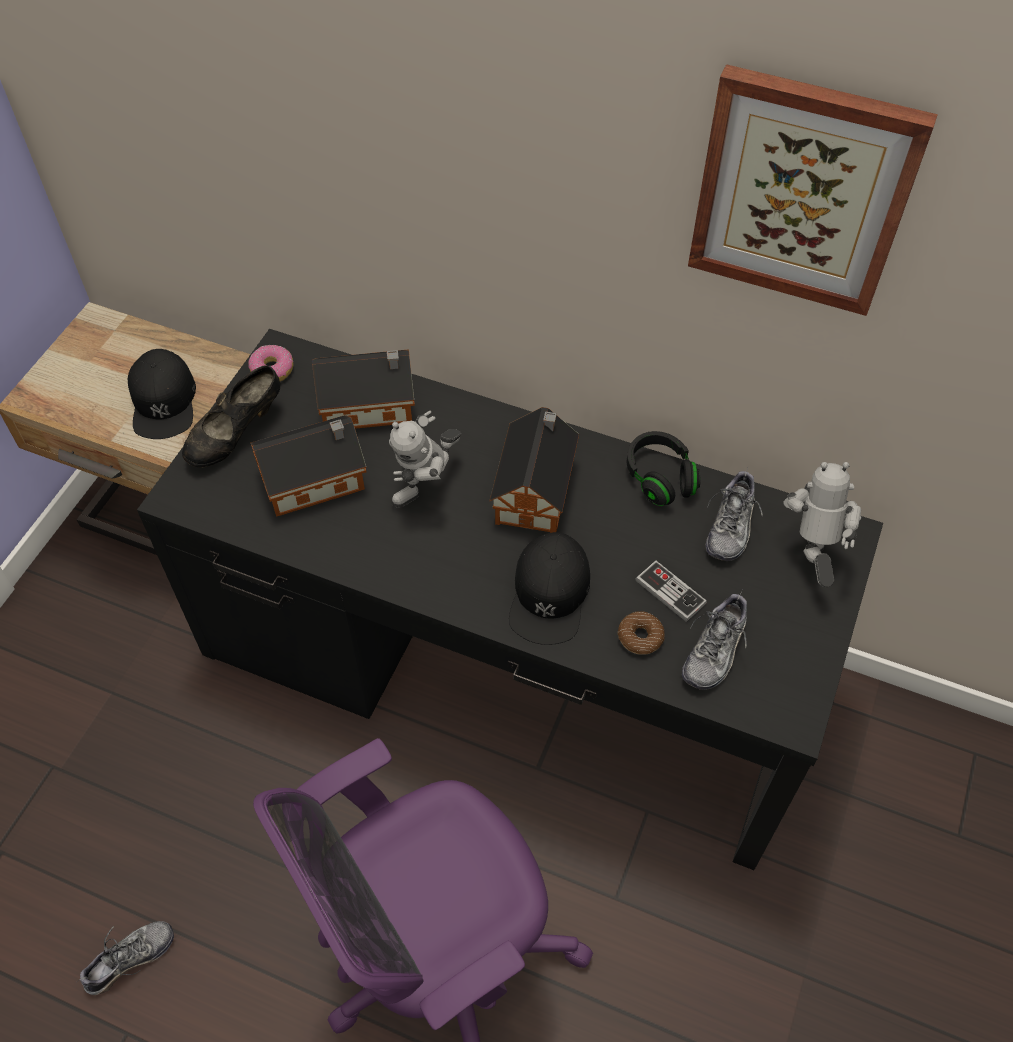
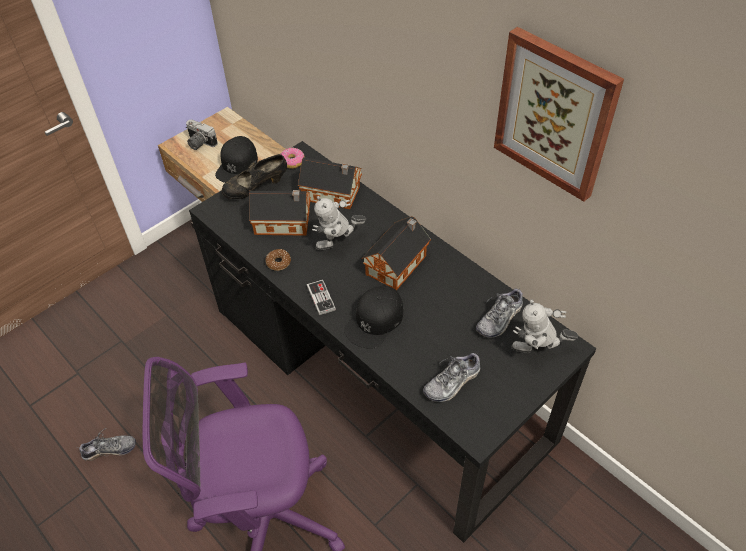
camera: 25 degrees right, 5 degrees down
donut [618,611,665,655] -> donut moved to [265,249,291,271]
black headphones [627,431,701,506] -> none
game controller [636,560,707,622] -> game controller moved to [307,279,336,315]
toy robot [784,462,862,587] -> toy robot turned 120 degrees counterclockwise [511,299,578,353]
none -> camera [186,120,218,150]

